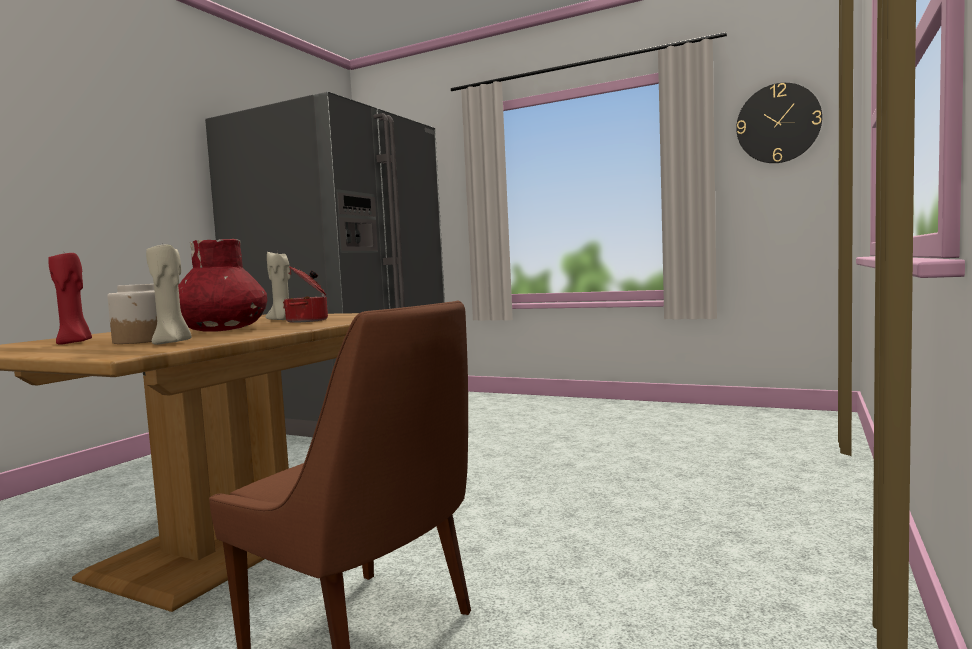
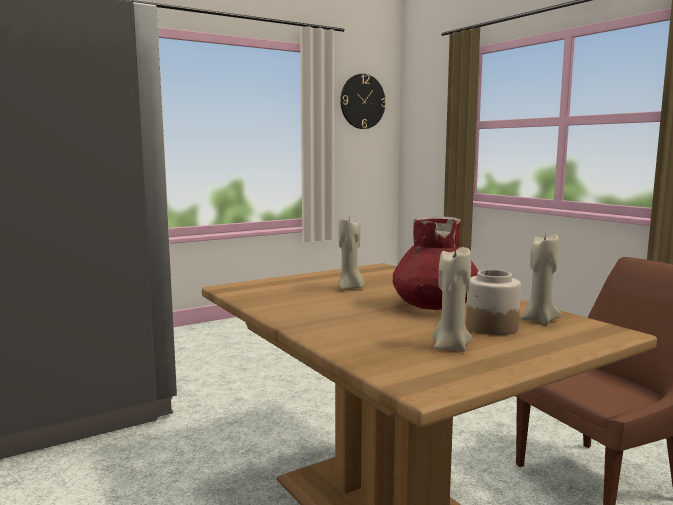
camera: 60 degrees left, 5 degrees up
red candle [48,253,92,345] -> beige candle [433,246,472,352]
cooking pot [283,266,328,323] -> none

